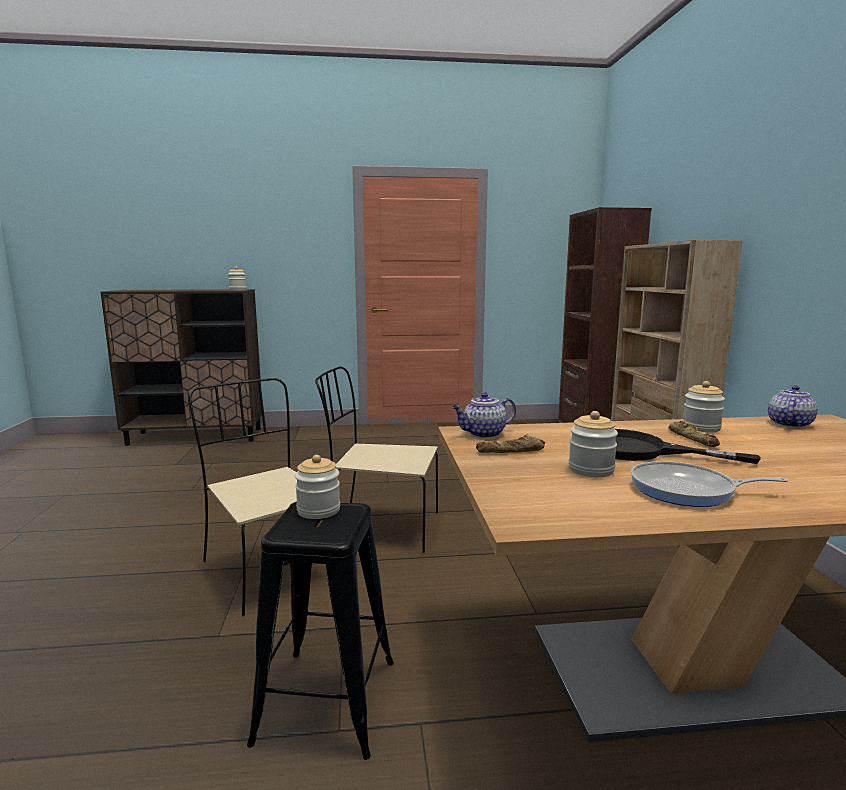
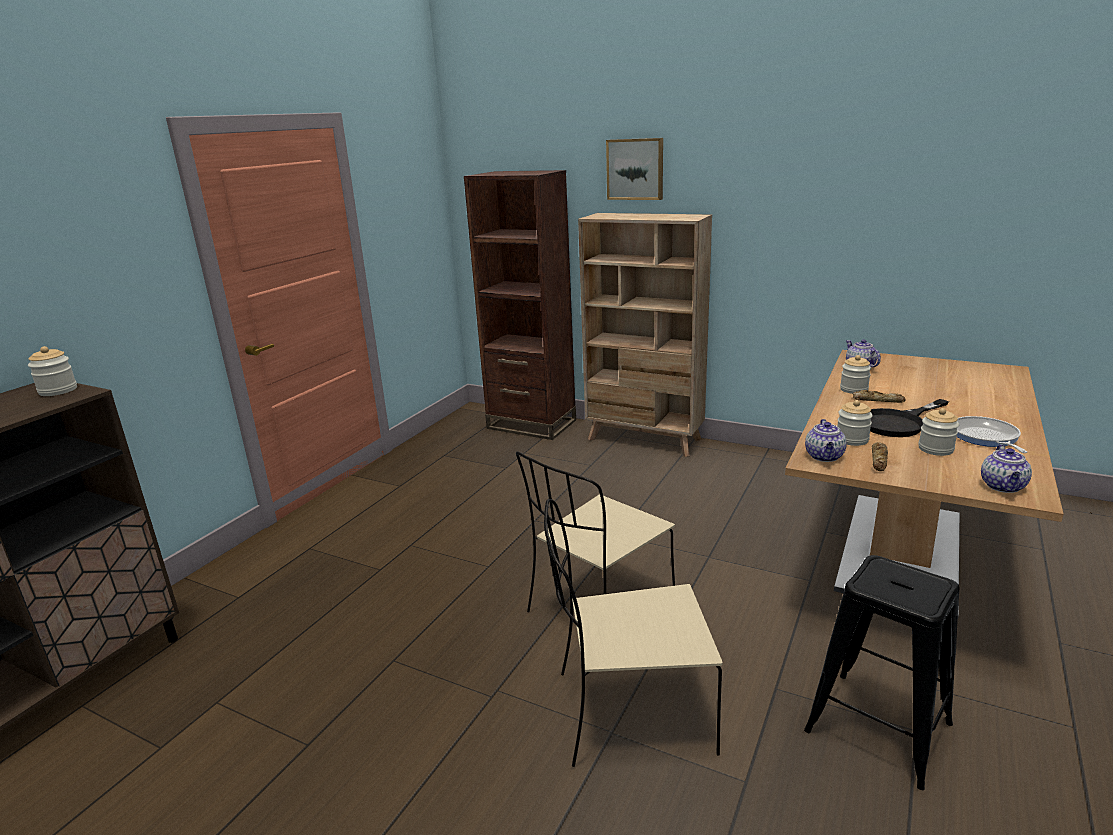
camera: 55 degrees left, 10 degrees up
jar [295,455,340,519] -> jar moved to [837,400,873,446]
frying pan [631,461,788,507] -> frying pan turned 135 degrees clockwise [957,416,1027,453]
none -> picture [606,138,663,200]
none -> teapot [981,444,1032,493]

